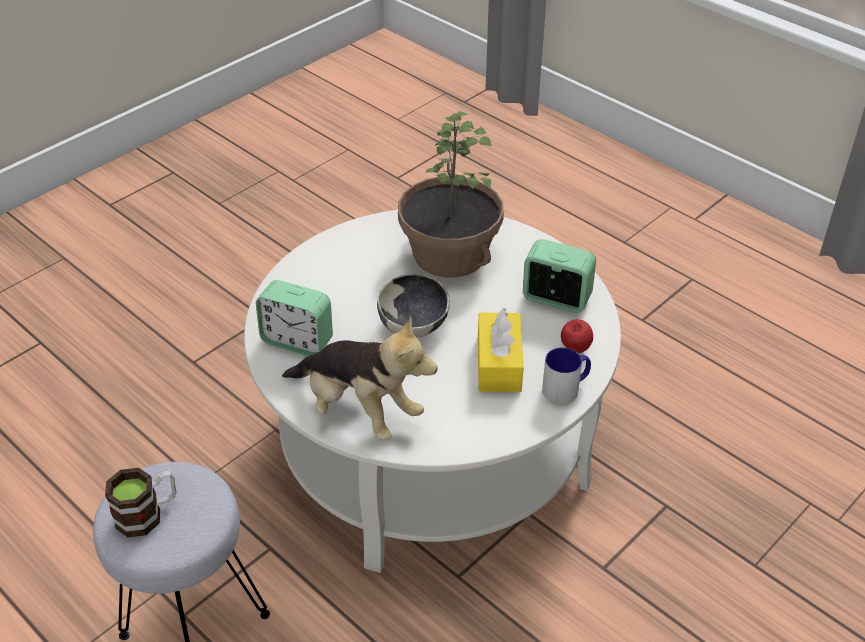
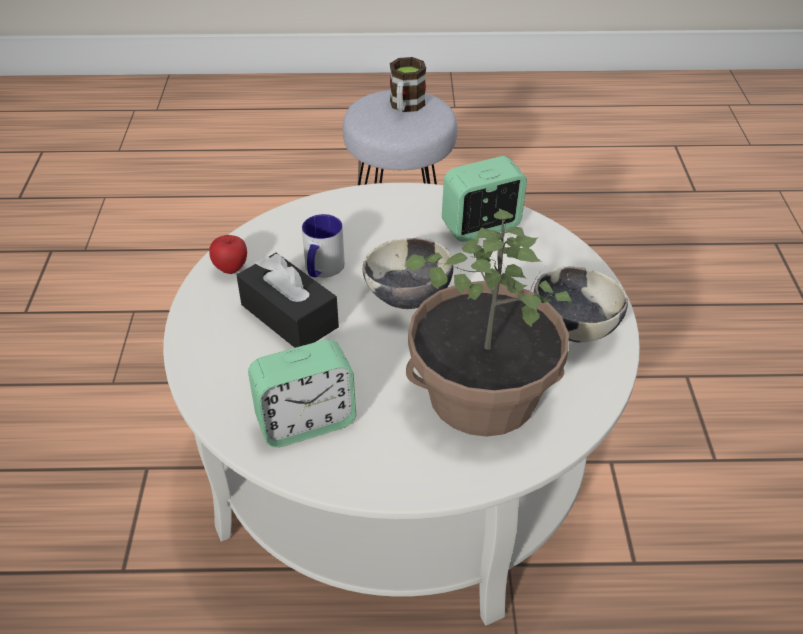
camera: 135 degrees right, 0 degrees up
plush toy [282,315,438,441] -> none
yellow tissue box [478,308,524,392] -> black tissue box [237,253,339,348]
mug [542,347,591,404] -> mug moved to [302,214,345,277]
apple [561,319,593,353] -> apple moved to [209,235,247,274]
none -> bowl [534,266,628,343]

